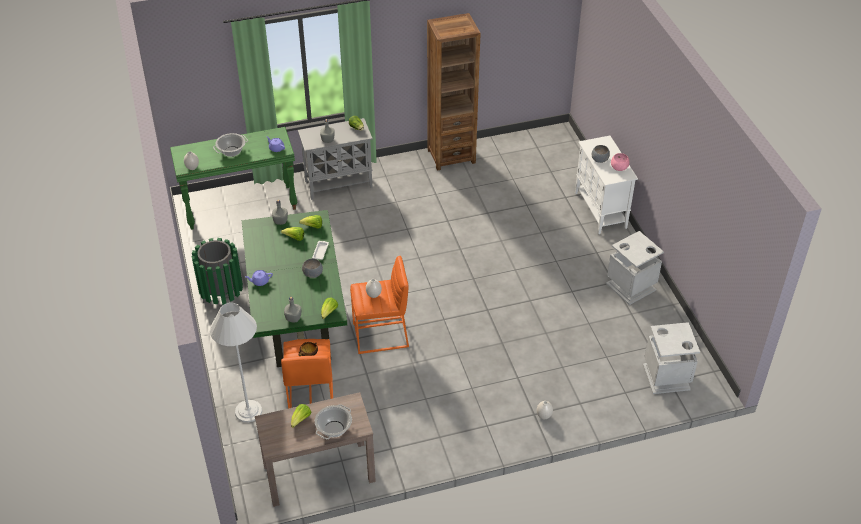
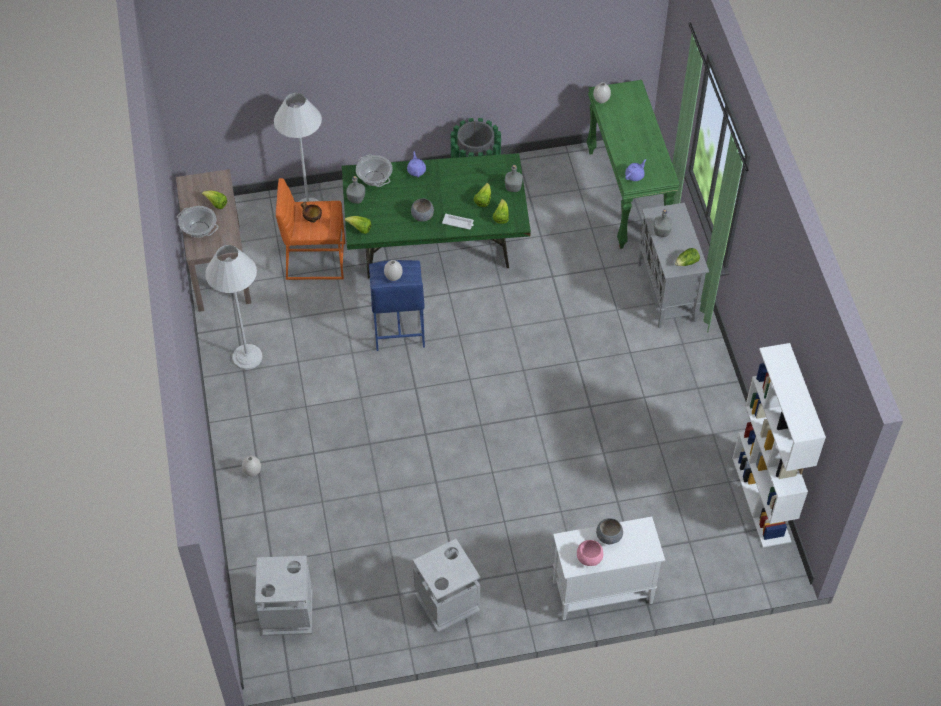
camera: 95 degrees right, 10 degrees up
cooking pot [213,133,248,157] -> cooking pot moved to [356,154,393,187]
orange stool [350,256,409,354] -> blue stool [369,260,425,351]
brown bookcase [427,13,481,171] -> none
none -> white floor lamp [205,245,263,370]
none -> white bookcase [732,343,826,548]

